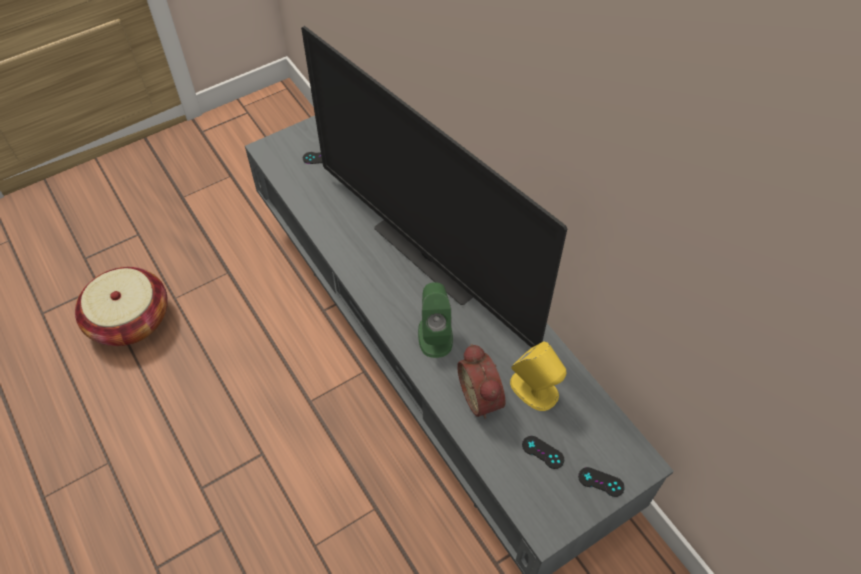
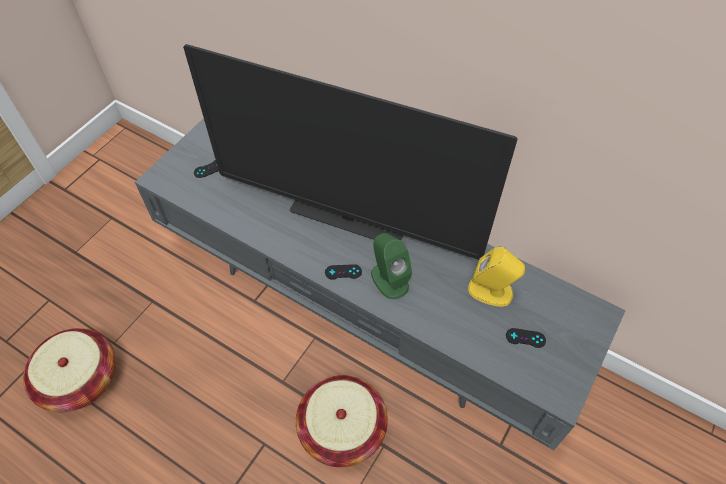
camera: 25 degrees left, 0 degrees up
alarm clock [457,344,505,419] -> none
black game controller [578,467,625,497] -> black game controller moved to [325,264,362,280]
none -> basket [296,375,388,467]

